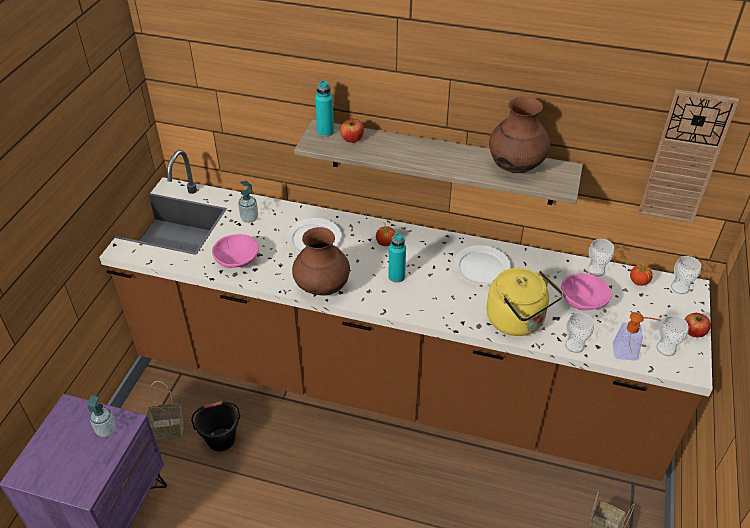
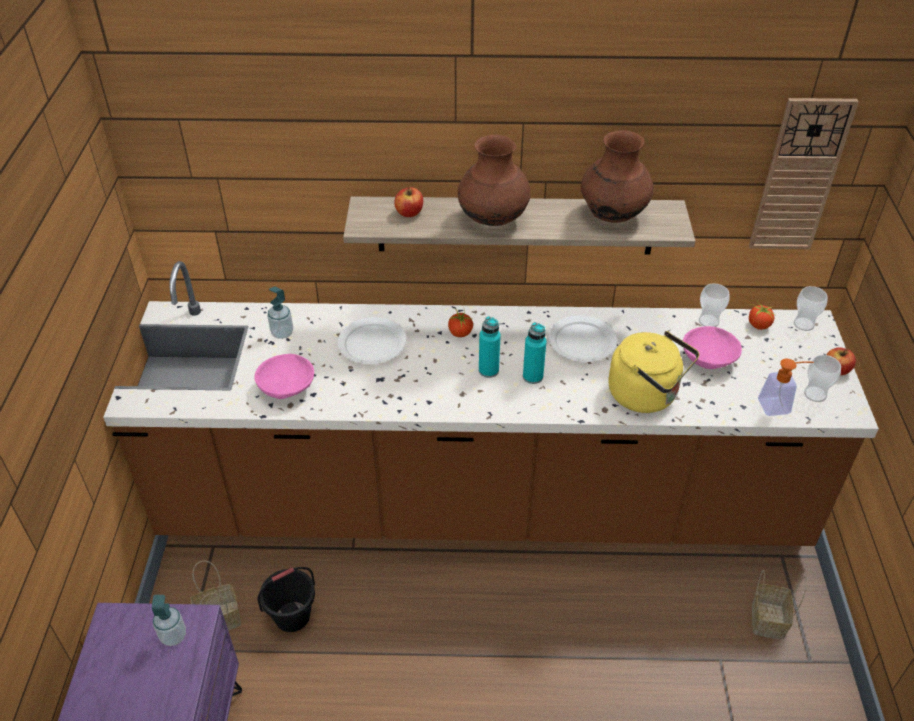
camera: 15 degrees left, 0 degrees up
brown vase [292,227,350,296] -> brown vase moved to [458,135,531,226]
turquoise bottle [315,80,334,137] -> turquoise bottle moved to [523,322,547,384]
cup [565,312,594,353] -> none

